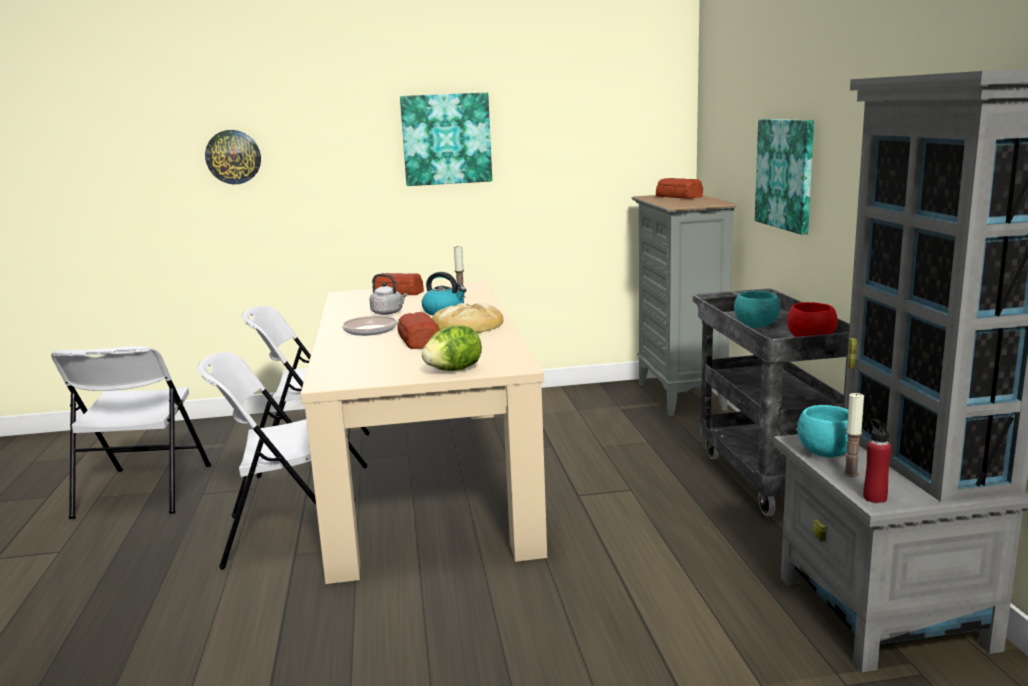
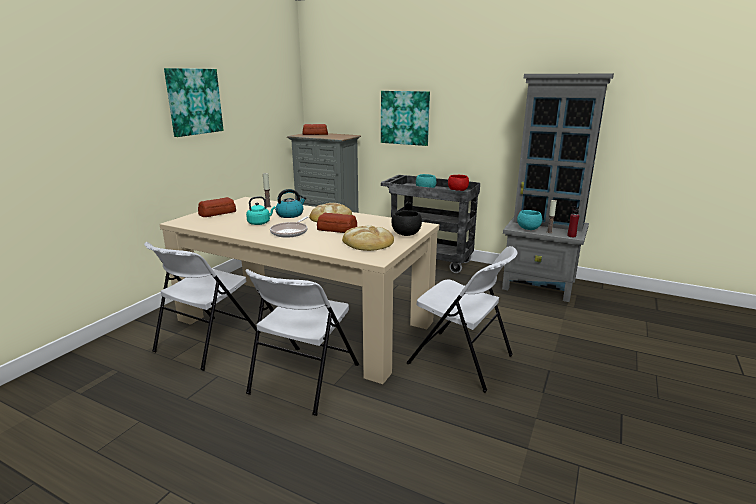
camera: 55 degrees left, 5 degrees up
white chair [51,346,212,519] -> white chair moved to [407,246,517,393]
wall clock [205,130,261,184] -> none
grey kettle [370,274,408,315] -> turquoise kettle [246,196,275,225]
lettuce [422,326,482,371] -> black bowl [391,210,422,236]
none -> bread [342,225,394,251]

